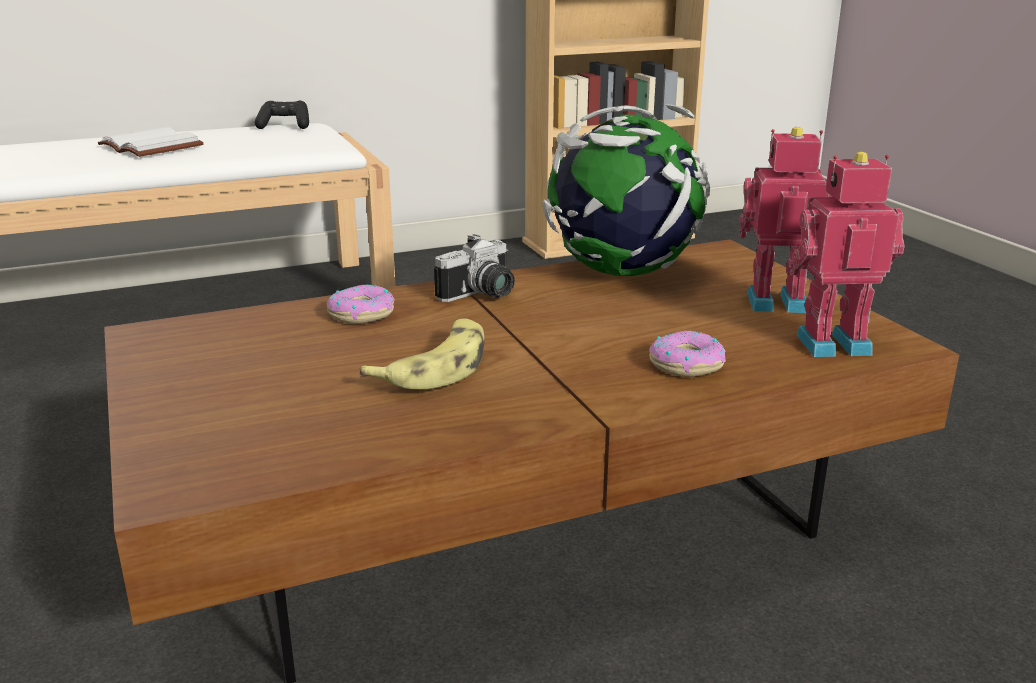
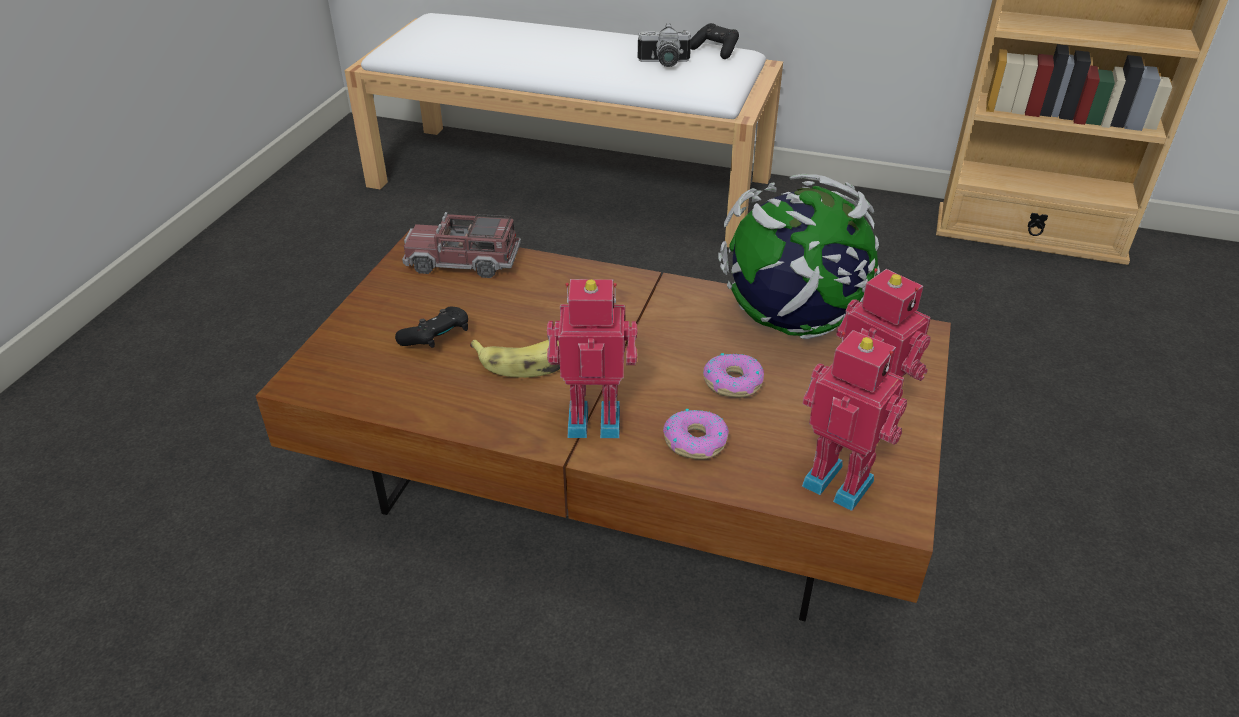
camera: 40 degrees right, 15 degrees up
white book [98,127,204,157] -> none
donut [327,284,395,324] -> donut moved to [703,353,764,398]
camera [434,234,515,302] -> camera moved to [638,23,691,67]
none -> black game controller [395,307,468,348]
none -> toy truck [402,212,521,278]
none -> toy robot [547,279,638,438]

